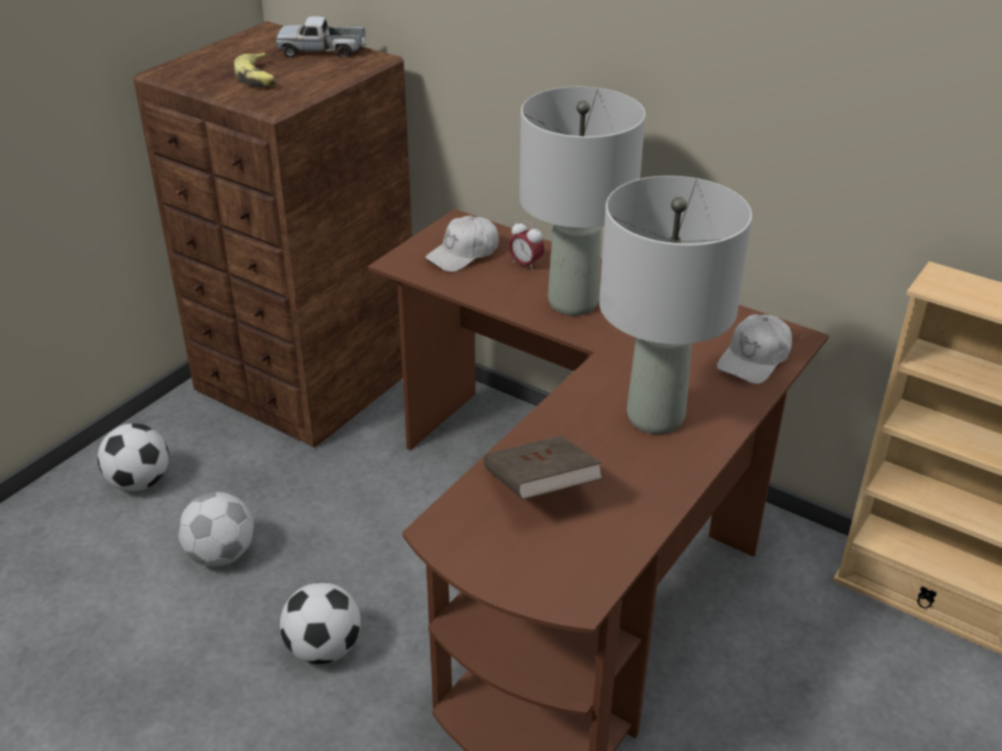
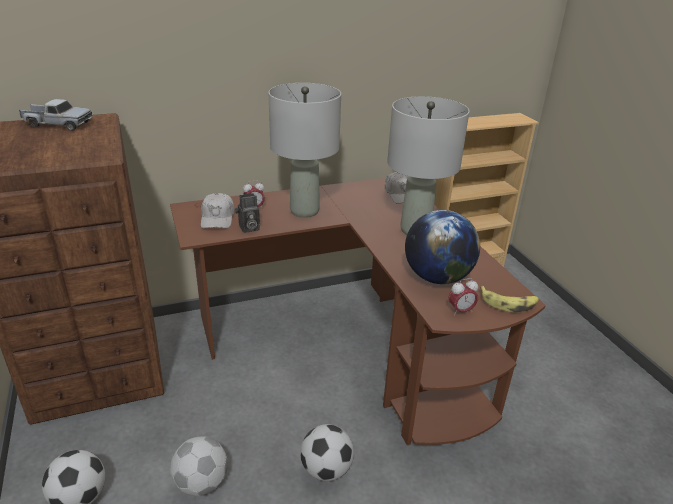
camera: 55 degrees left, 5 degrees down
banana [234,52,277,87] -> banana moved to [480,286,539,313]
toy truck [276,16,366,58] -> toy truck turned 120 degrees counterclockwise [19,99,93,131]
brown book [484,436,603,500] -> globe [405,210,480,284]
none -> camera [235,193,260,233]
none -> alarm clock [449,278,478,316]

